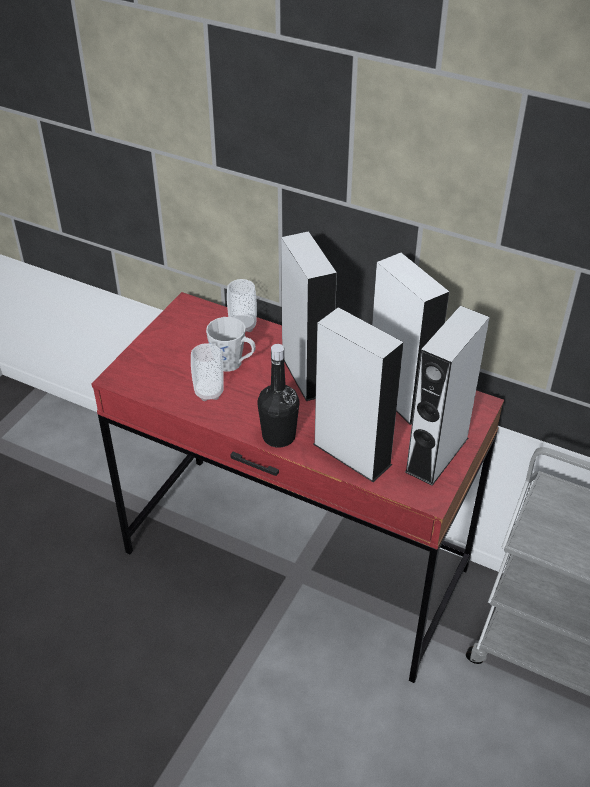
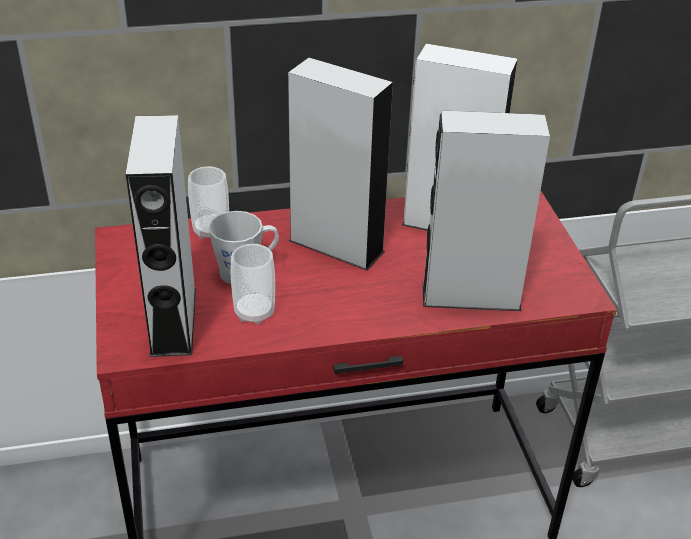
camera: 40 degrees left, 5 degrees down
black bottle [257,344,299,448] -> none
grey speaker [405,306,490,486] -> grey speaker moved to [125,115,196,357]

